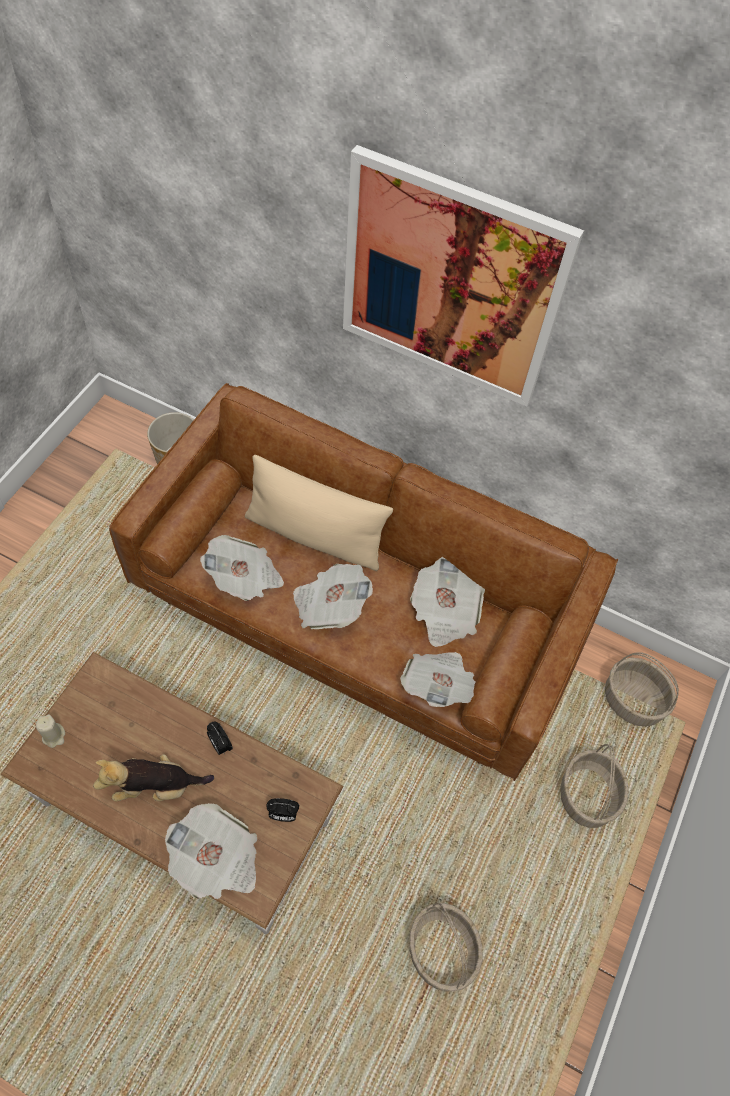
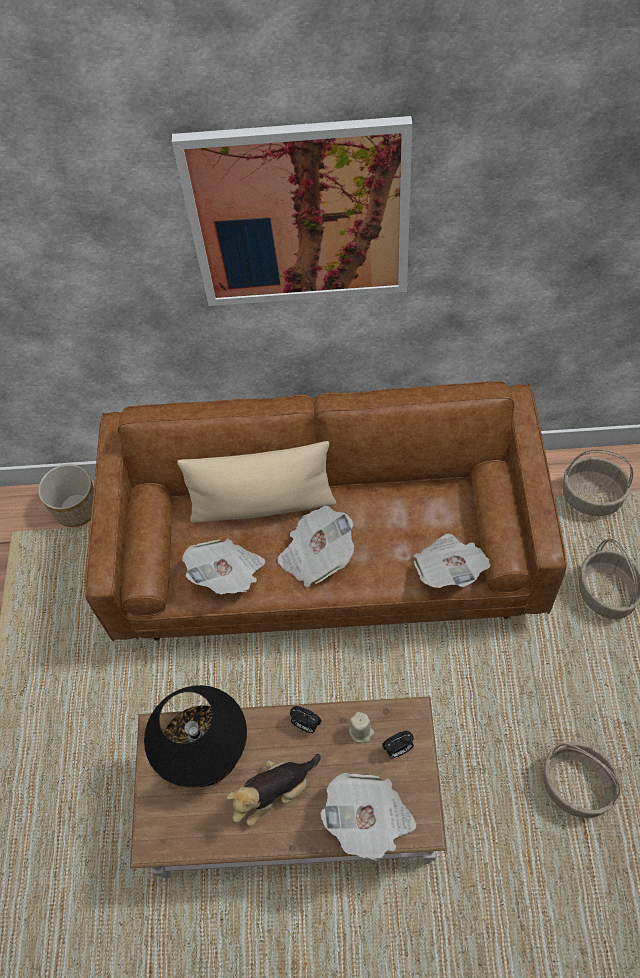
camera: 20 degrees left, 0 degrees up
beige candle [36,714,65,748] -> beige candle moved to [349,712,375,743]
newspaper [410,557,485,647] -> none
none -> black table lamp [144,685,247,787]

